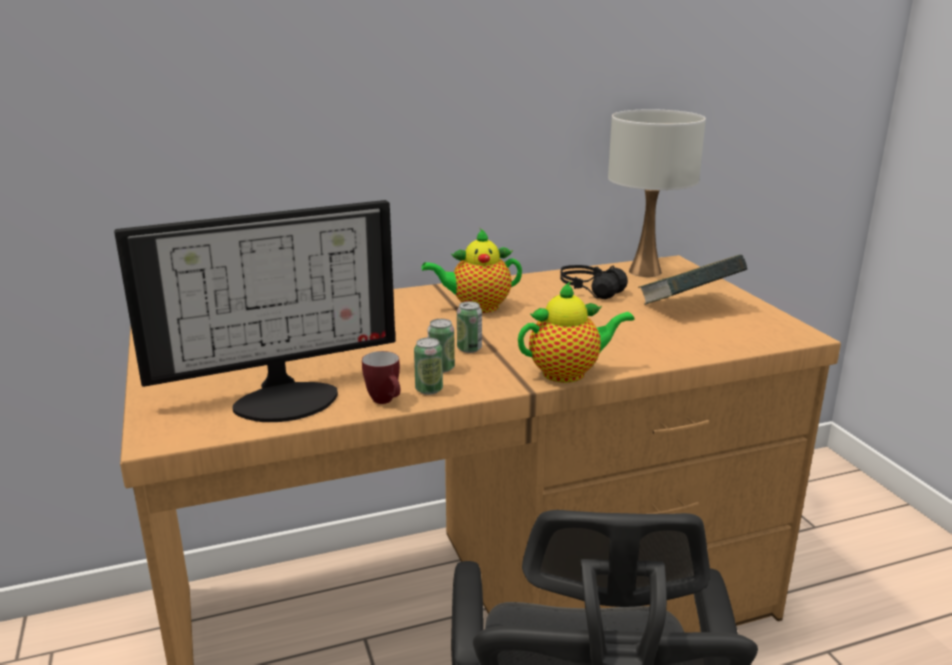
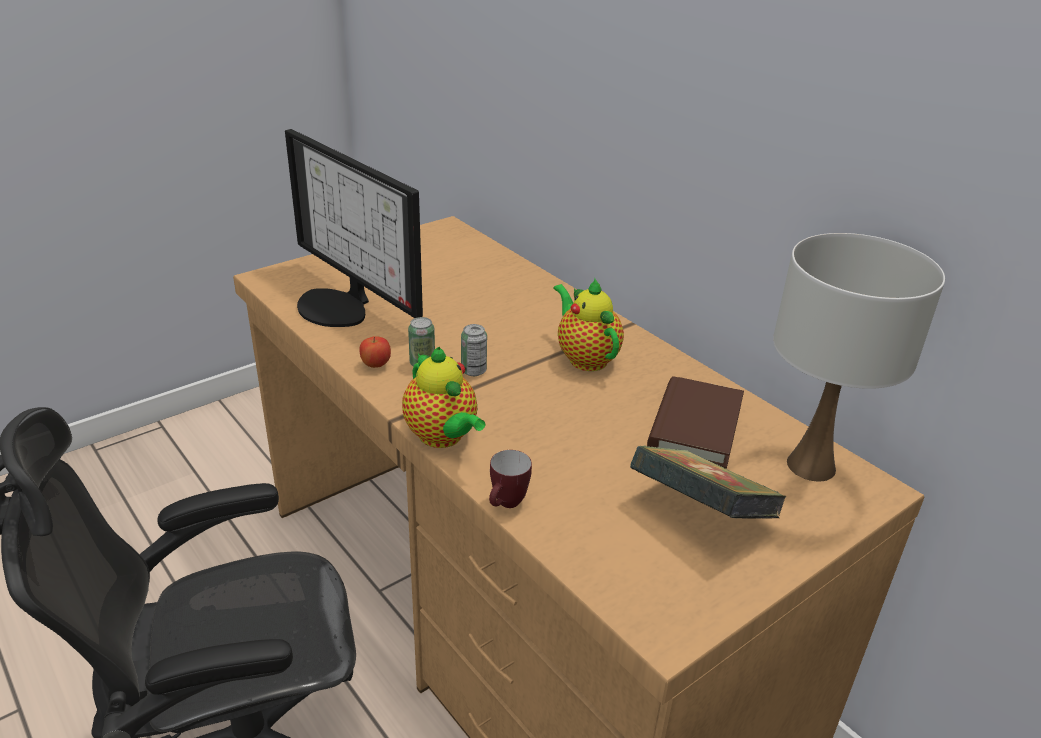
camera: 70 degrees right, 10 degrees up
mug [362,351,400,404] -> mug moved to [489,450,532,508]
can [414,338,443,395] -> apple [359,336,391,368]
black headphones [560,265,628,299] -> brown book [647,376,744,469]

